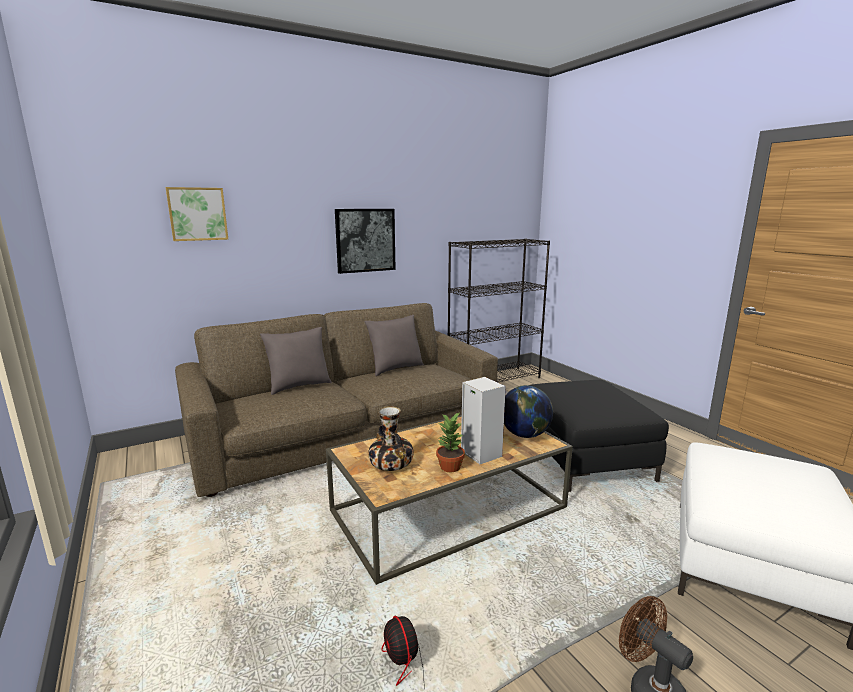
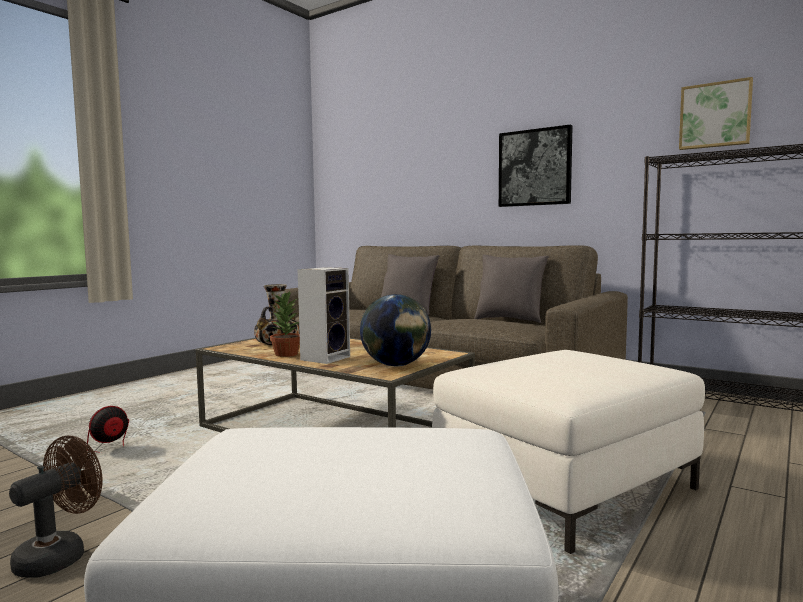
camera: 65 degrees right, 10 degrees down
picture [166,187,228,241] -> picture moved to [679,77,753,150]
black ottoman [529,380,669,492] -> white ottoman [432,350,705,554]

